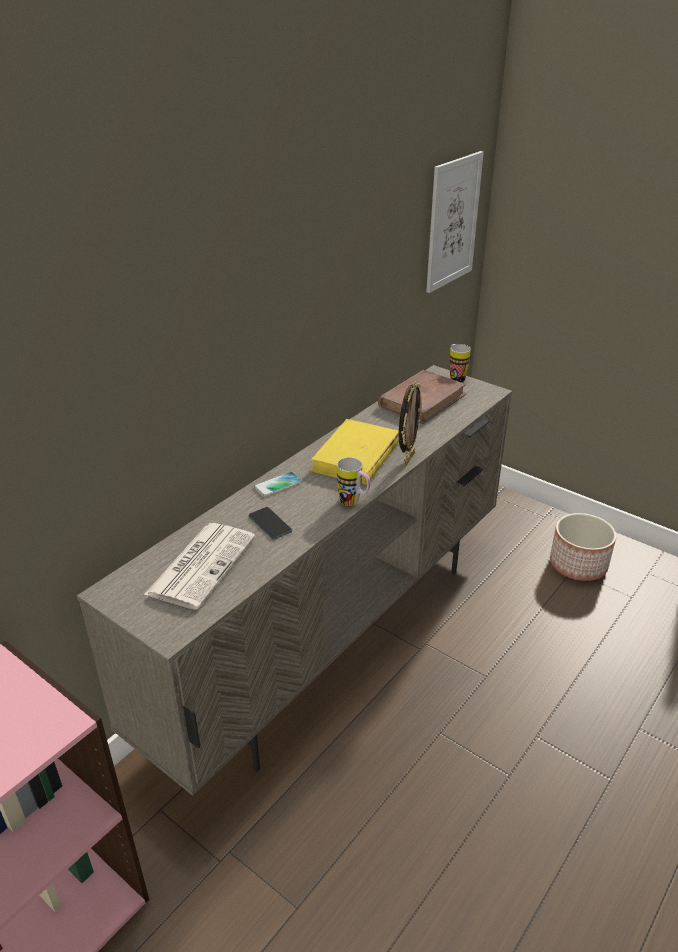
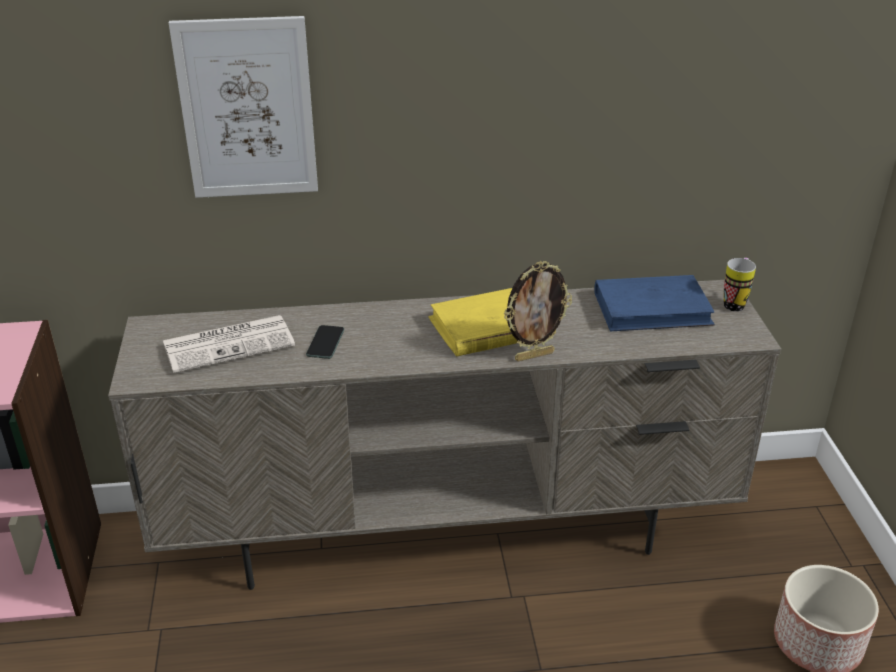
camera: 45 degrees right, 0 degrees up
phone [254,472,302,497] -> none
mug [337,457,370,506] -> none
brown book [378,370,467,424] -> blue book [594,275,715,331]
picture [426,151,484,293] -> picture moved to [169,16,318,198]

